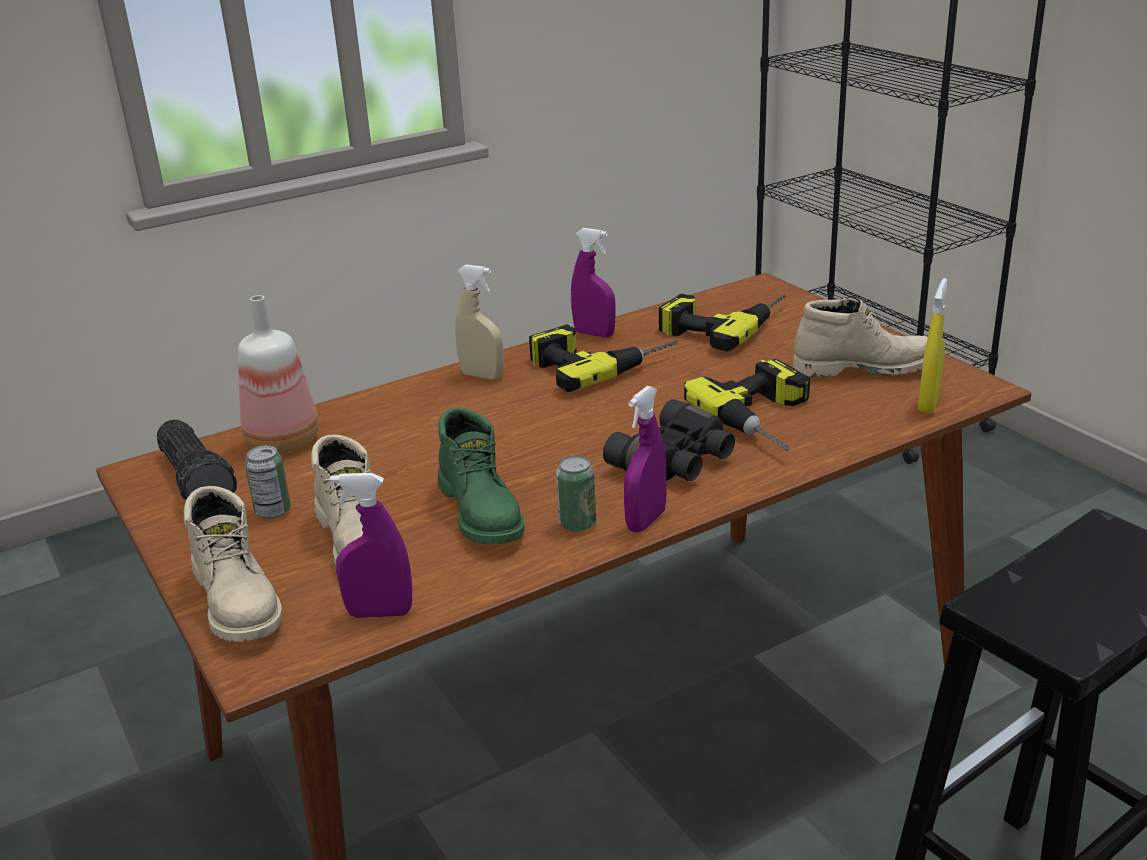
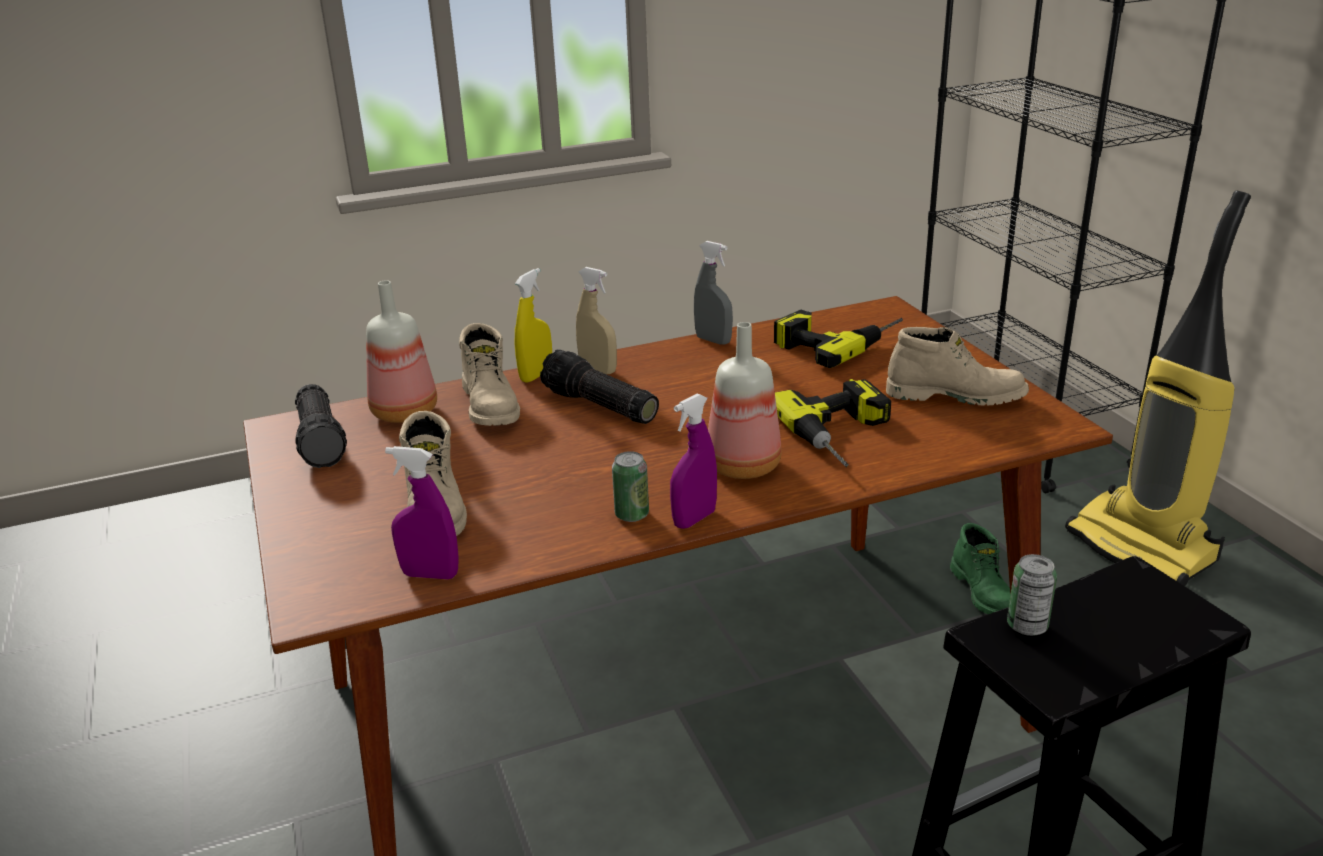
camera: 10 degrees right, 0 degrees up
beige boot [184,486,282,642] -> beige boot moved to [459,323,520,426]
can [245,445,291,519] -> can moved to [1007,554,1057,636]
green boot [438,407,524,544] -> green boot moved to [950,523,1010,614]
power drill [529,325,678,392] -> none
purple spray bottle [571,228,616,337] -> grey spray bottle [694,241,733,345]
black binoculars [603,399,735,481] -> bottle [708,322,782,479]
yellow spray bottle [918,278,947,414] -> yellow spray bottle moved to [515,268,552,383]
none -> flashlight [540,349,659,424]
none -> vacuum cleaner [1065,191,1251,586]

